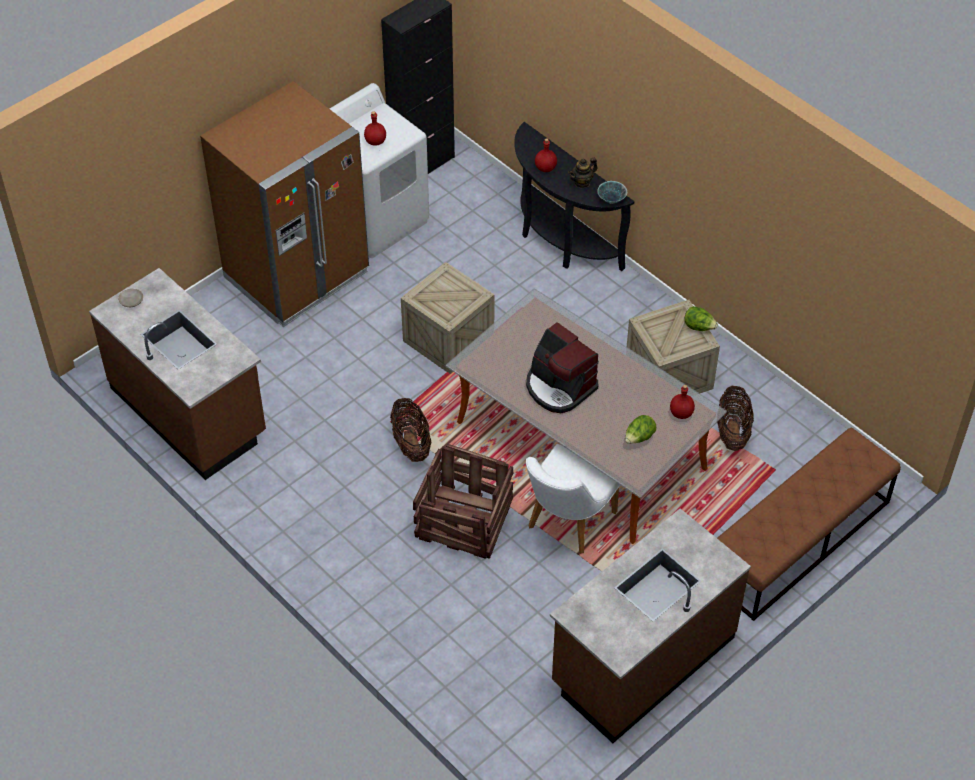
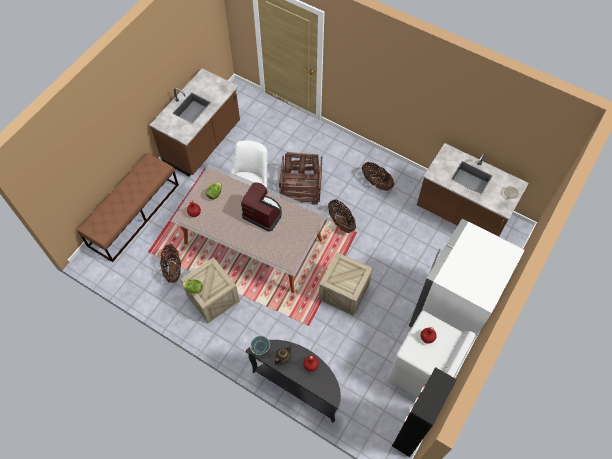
camera: 165 degrees right, 10 degrees up
brown fridge [200,81,369,327] -> white fridge [409,219,525,346]
none -> basket [362,162,394,191]

